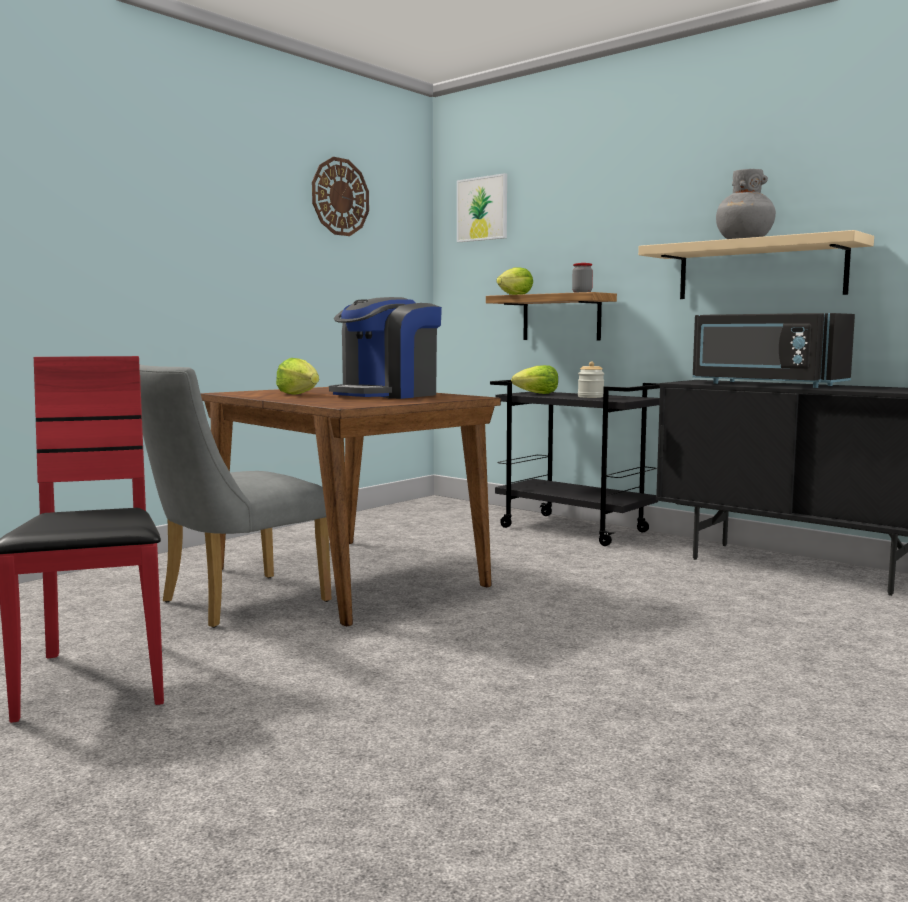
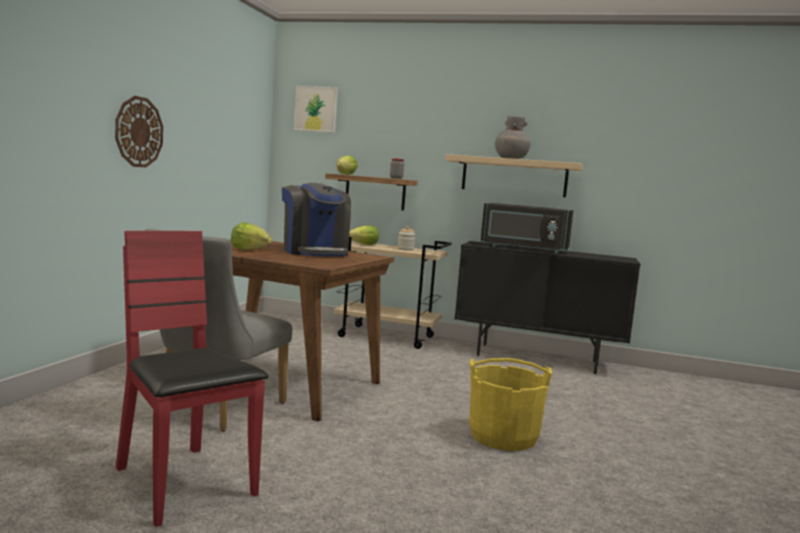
camera: 25 degrees left, 0 degrees up
wall clock [312,157,369,236] -> wall clock moved to [115,96,163,167]
coffee machine [329,297,442,399] -> coffee machine turned 45 degrees counterclockwise [282,183,351,256]
black cart [490,380,660,546] -> beige cart [333,237,452,349]
none -> yellow bucket [469,358,552,451]

